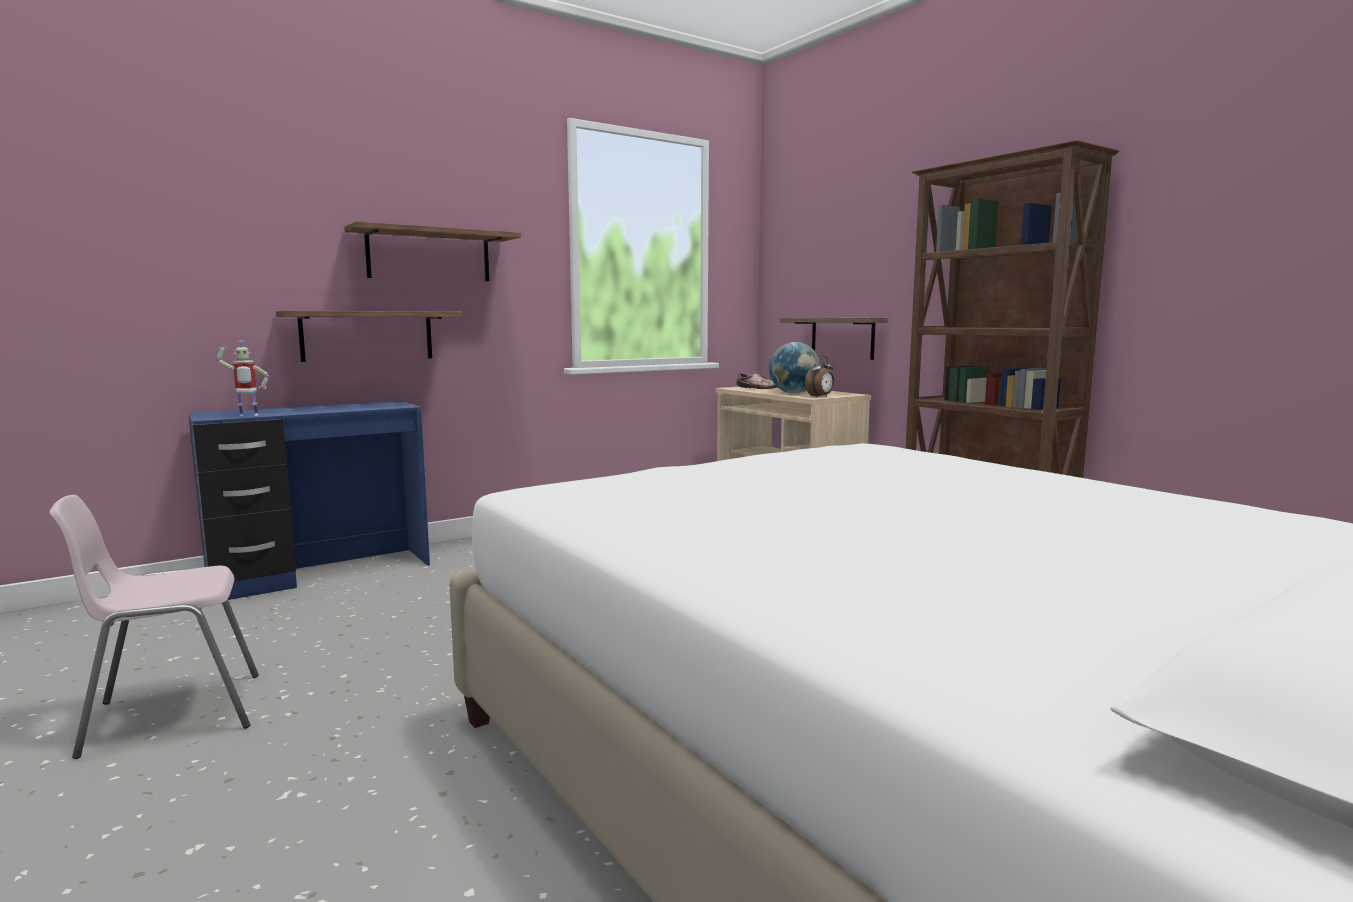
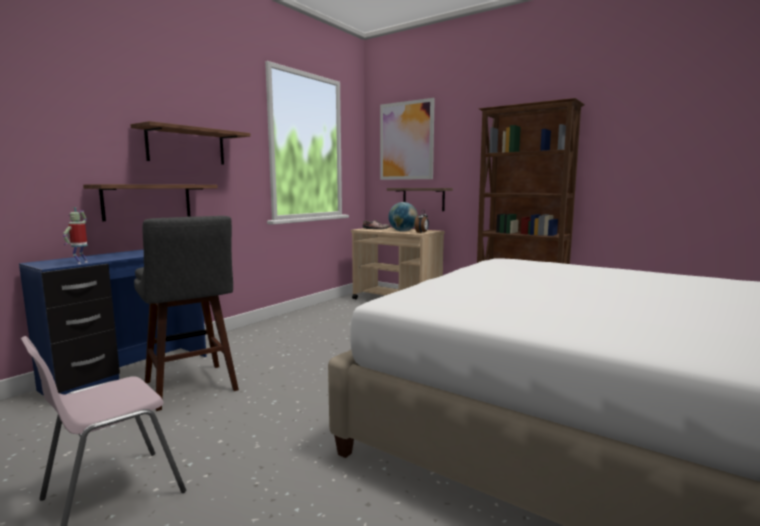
camera: 20 degrees left, 0 degrees up
toy robot [216,341,270,416] -> toy robot turned 135 degrees clockwise [63,207,88,264]
none -> grey stool [134,216,239,411]
none -> picture [380,98,435,180]

